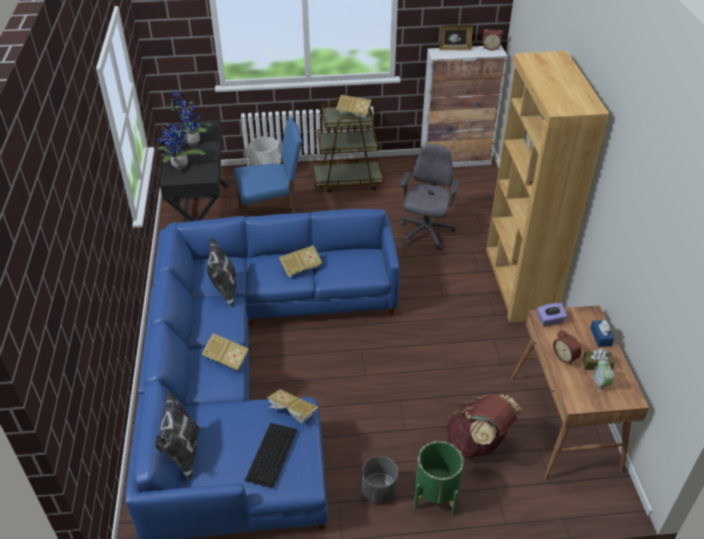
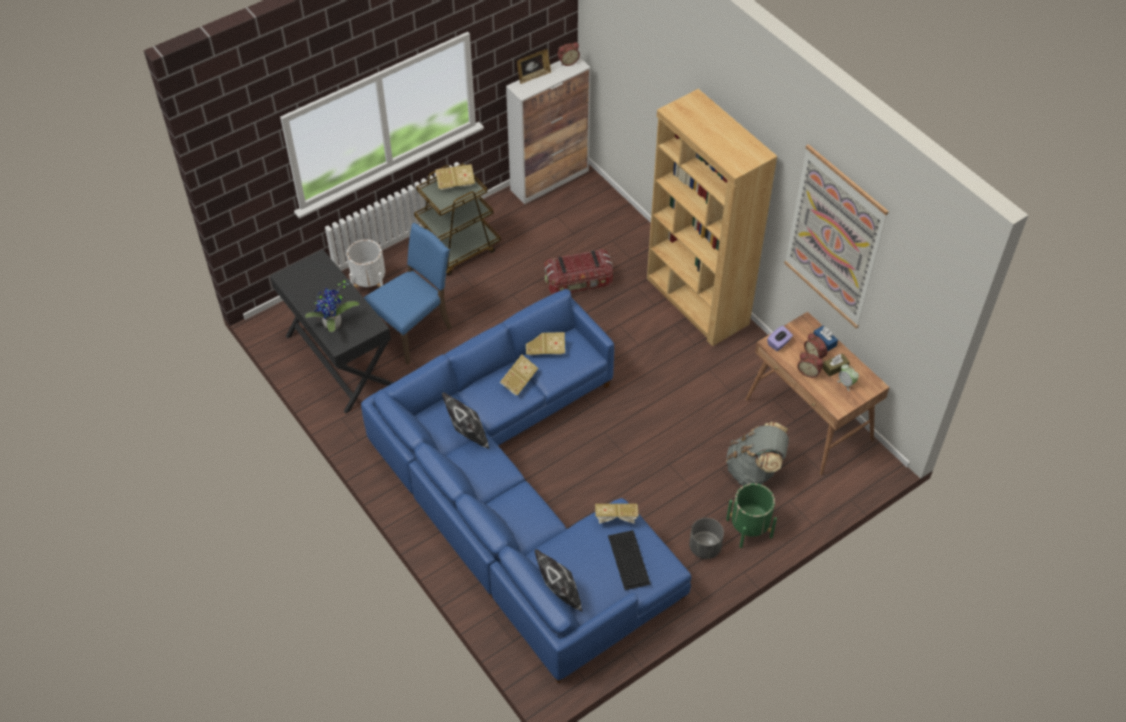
camera: 30 degrees left, 10 degrees up
potted plant [167,90,211,146] -> none
book [201,334,249,371] -> book moved to [526,332,565,355]
grey office chair [400,144,460,250] -> storage box [544,249,613,294]
brown backpack [447,394,523,458] -> grey backpack [726,422,789,486]
none -> picture [784,144,889,329]
none -> alarm clock [804,333,828,359]

